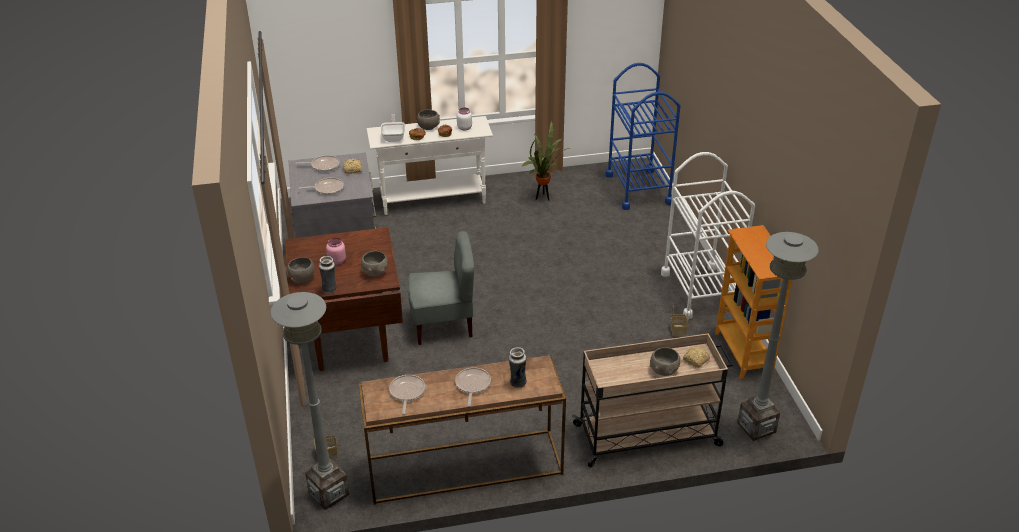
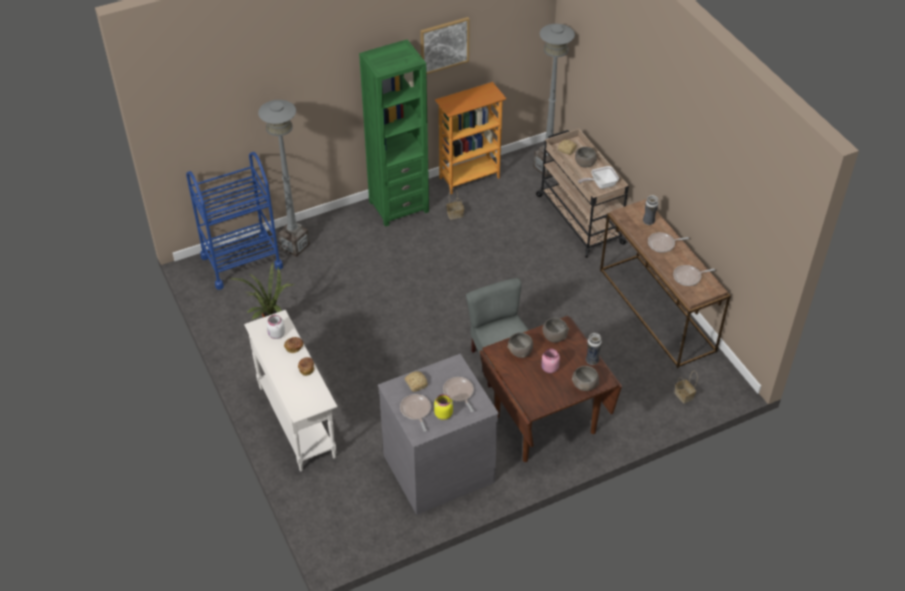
camera: 105 degrees left, 10 degrees up
grey floor lamp [270,292,350,510] -> grey floor lamp moved to [258,100,310,257]
frying pan [381,114,405,142] -> frying pan moved to [578,166,619,189]
grey bowl [417,109,440,130] -> grey bowl moved to [507,332,533,358]
white cart [661,152,755,319] -> green bookcase [359,39,429,227]
none -> picture [420,17,470,74]
none -> yellow jar [434,394,453,420]

